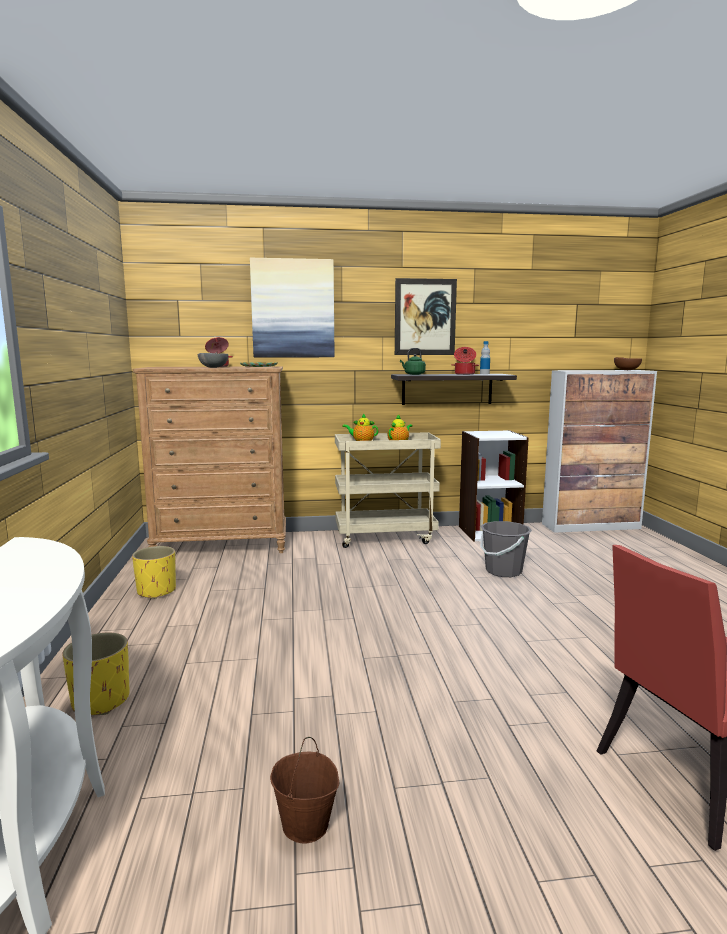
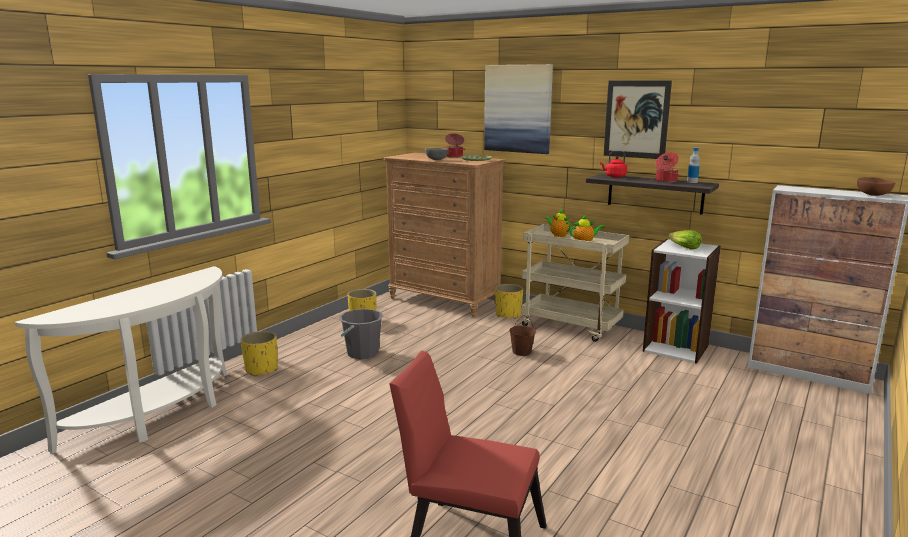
camera: 40 degrees right, 5 degrees up
brown bucket [270,737,339,844] -> brown bucket moved to [509,315,536,356]
green kettle [400,348,426,375] -> red kettle [600,151,627,177]
grey bucket [480,521,532,577] -> grey bucket moved to [339,309,383,359]
none -> yellow planter [495,284,523,319]
none -> lettuce [668,230,702,249]

